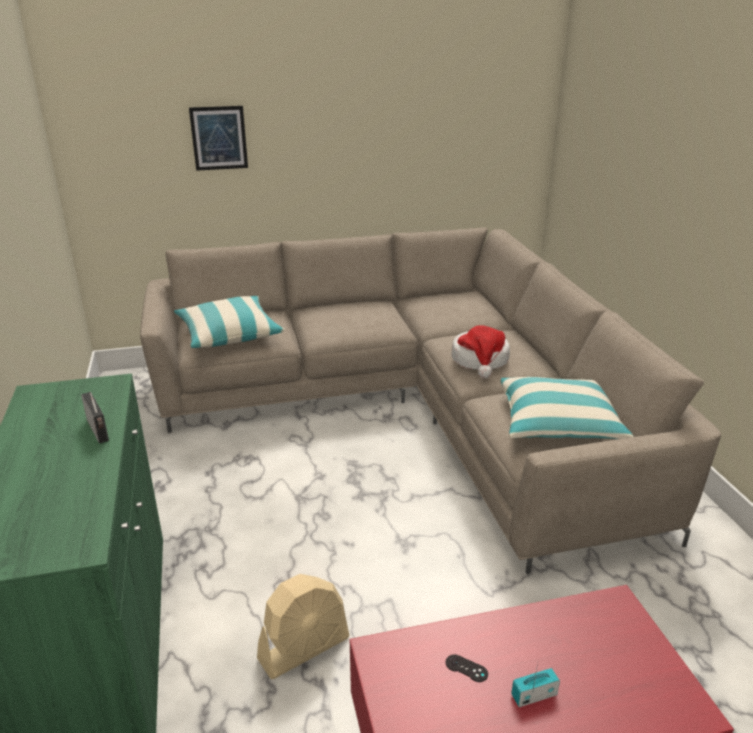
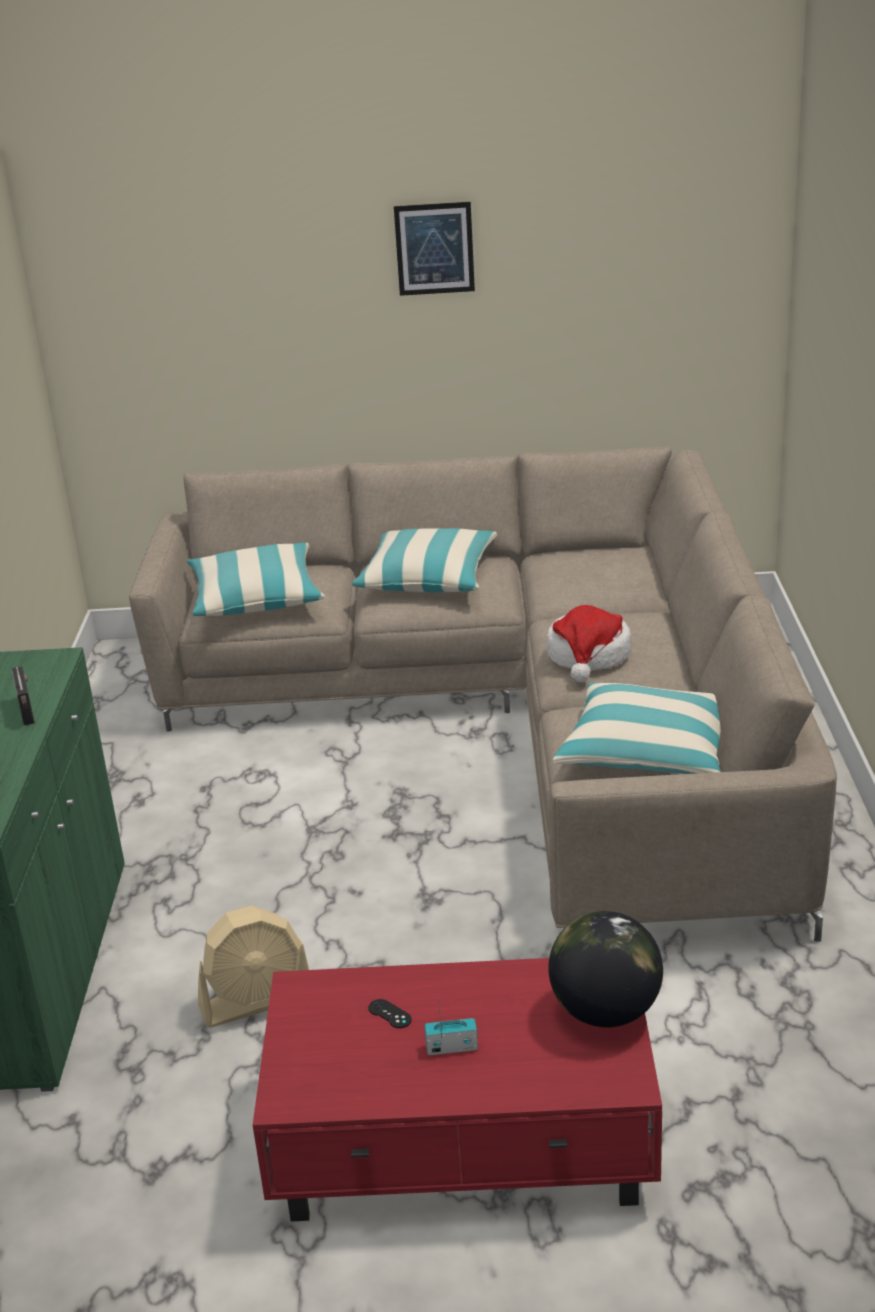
camera: 15 degrees right, 0 degrees up
picture [189,106,248,171] -> picture moved to [394,202,475,296]
none -> pillow [352,528,497,592]
none -> globe [549,911,663,1027]

